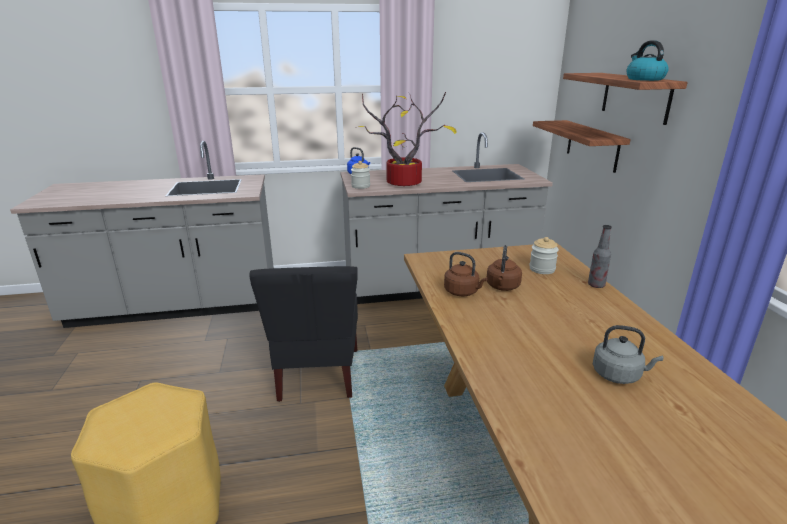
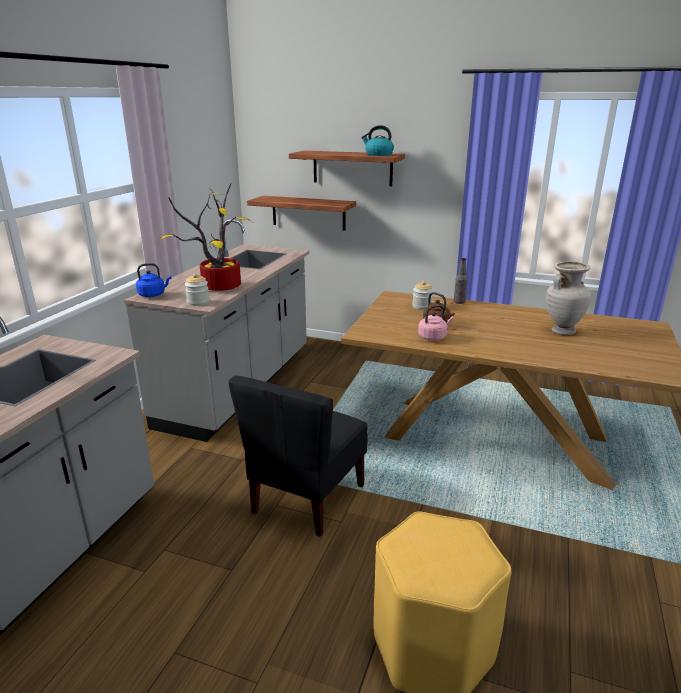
camera: 60 degrees left, 0 degrees up
black chair [249,266,358,402] -> black chair turned 90 degrees clockwise [229,376,368,537]
brown kettle [444,252,488,296] -> pink kettle [418,305,453,341]
grey kettle [593,325,663,384] -> beige vase [546,261,591,335]

